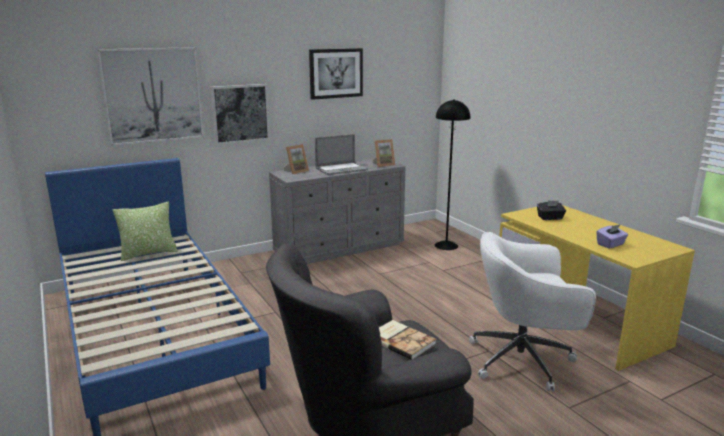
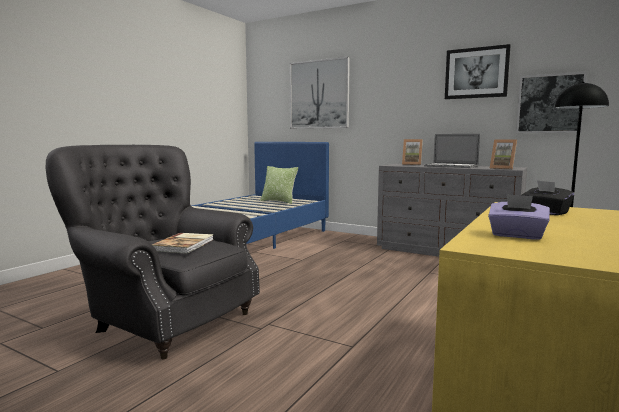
camera: 60 degrees right, 10 degrees down
picture [211,84,270,145] -> picture moved to [516,72,587,133]
white office chair [469,232,596,392] -> none

